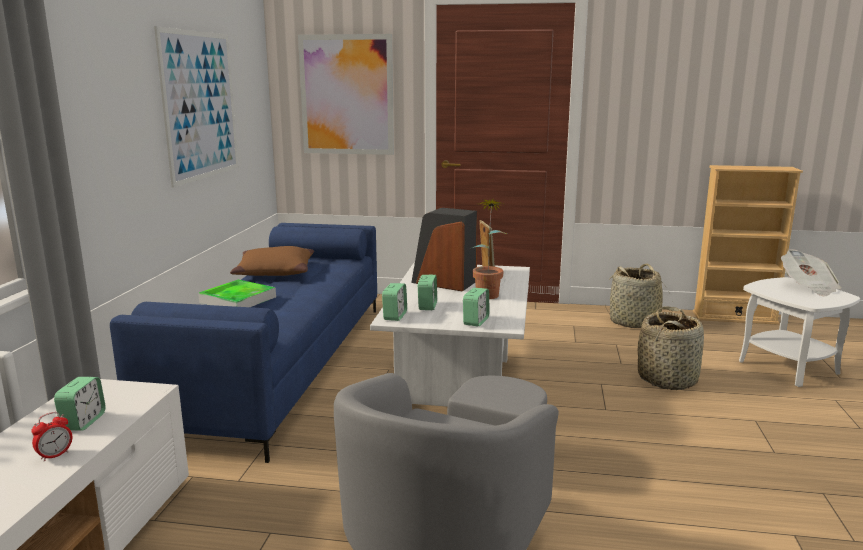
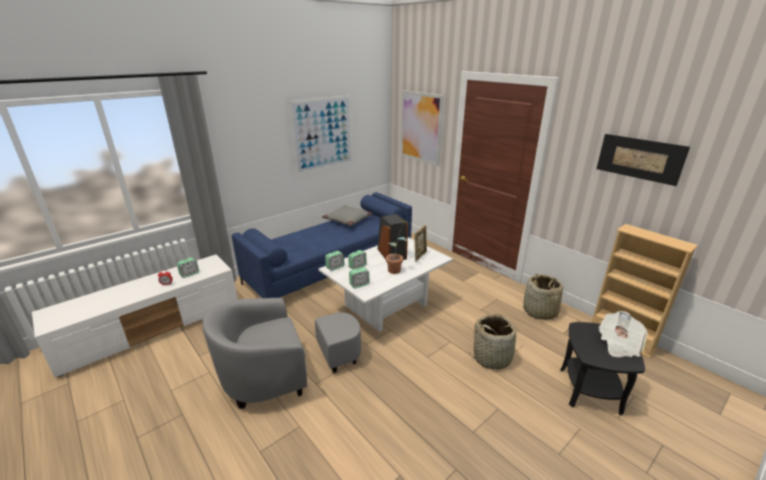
camera: 40 degrees right, 10 degrees up
tray [198,280,276,307] -> none
brown pillow [230,246,314,276] -> grey pillow [322,205,373,226]
white side table [739,277,860,387] -> black side table [561,322,645,415]
none -> picture [597,134,690,186]

